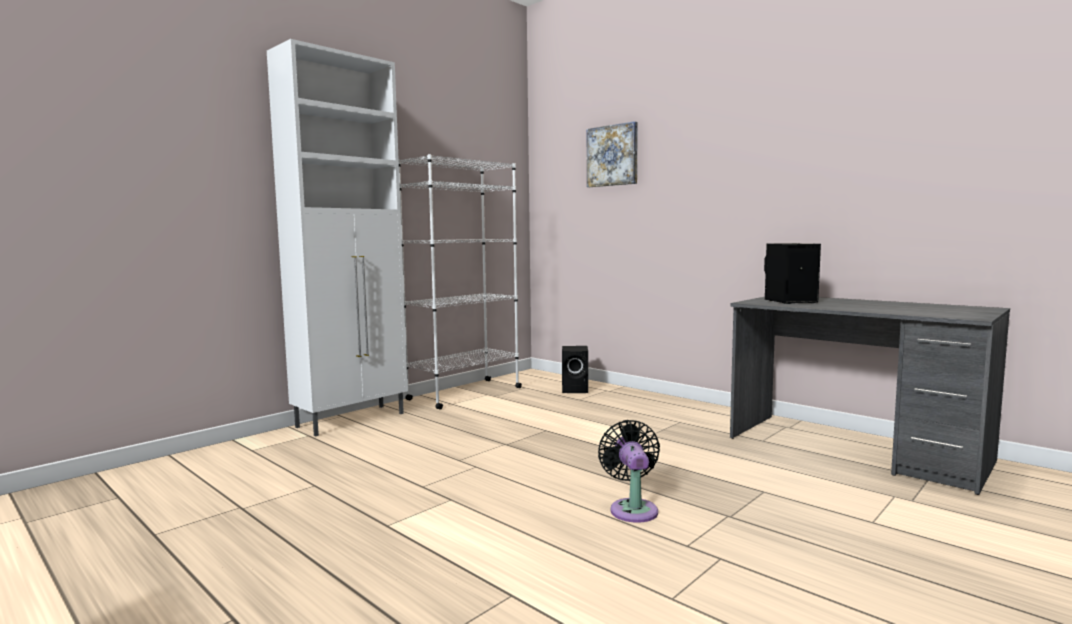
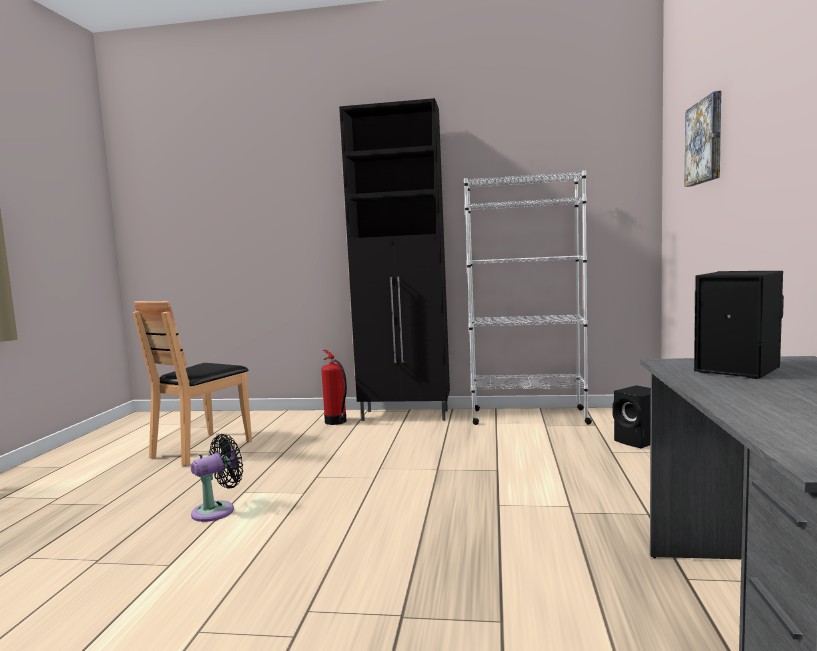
camera: 55 degrees right, 0 degrees up
white cabinet [267,39,408,437] -> black cabinet [339,98,450,421]
black fan [598,420,660,523] -> black fan moved to [191,434,243,522]
none -> brown chair [133,301,252,466]
none -> fire extinguisher [321,350,347,425]

